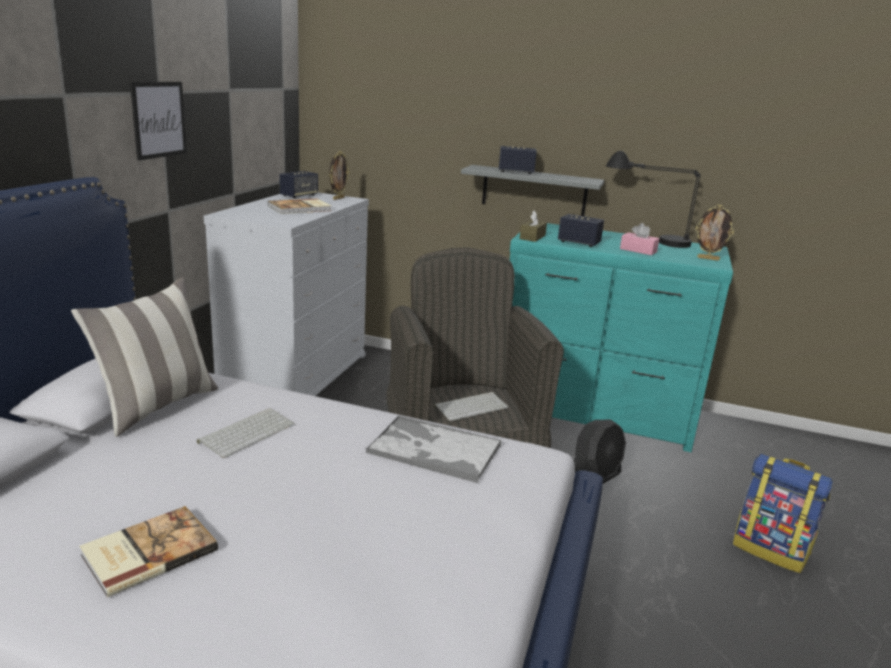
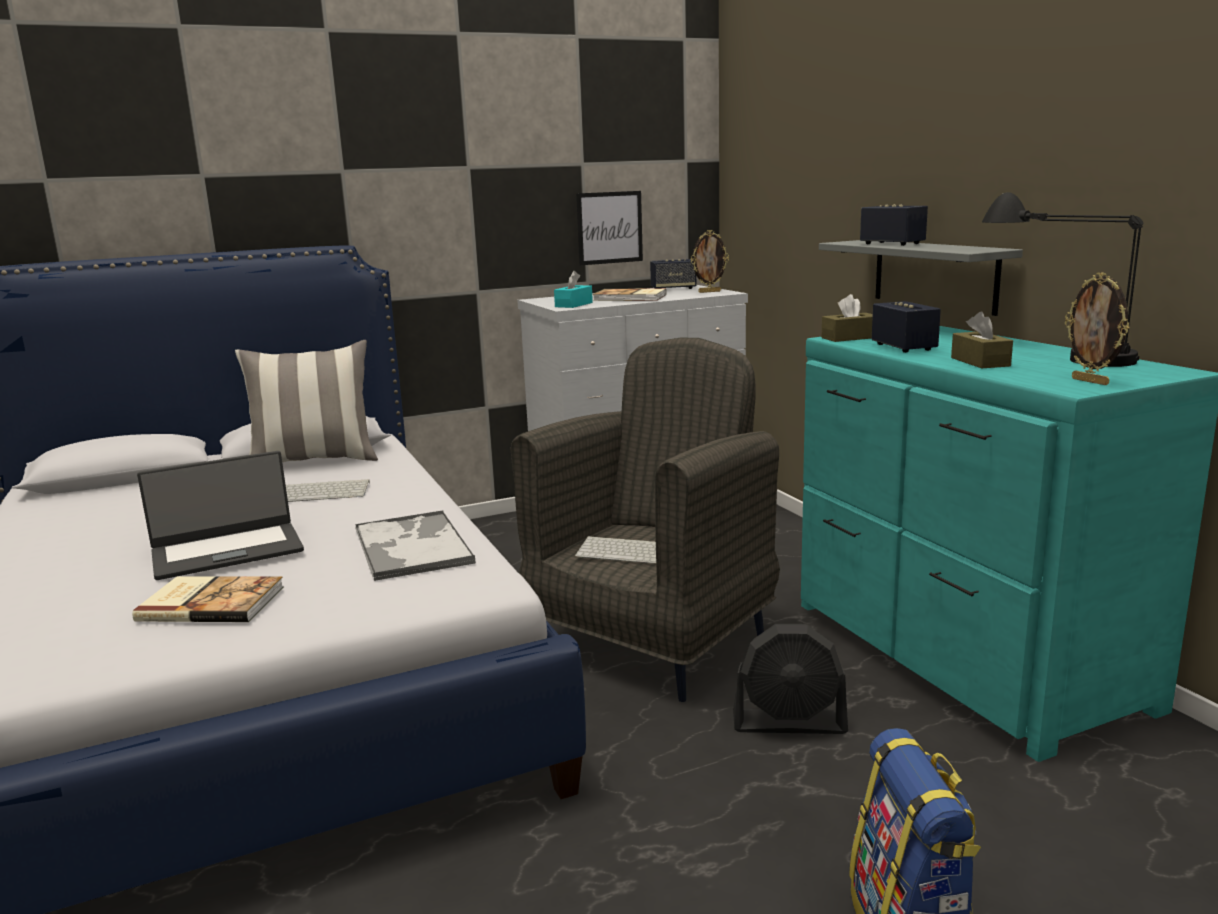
camera: 50 degrees right, 5 degrees down
book [79,506,218,597] -> book moved to [132,576,284,622]
picture [130,82,187,161] -> picture moved to [576,191,643,265]
pink tissue box [620,223,659,255] -> brown tissue box [951,311,1013,368]
none -> laptop [137,451,304,580]
none -> turquoise tissue box [554,271,593,308]

